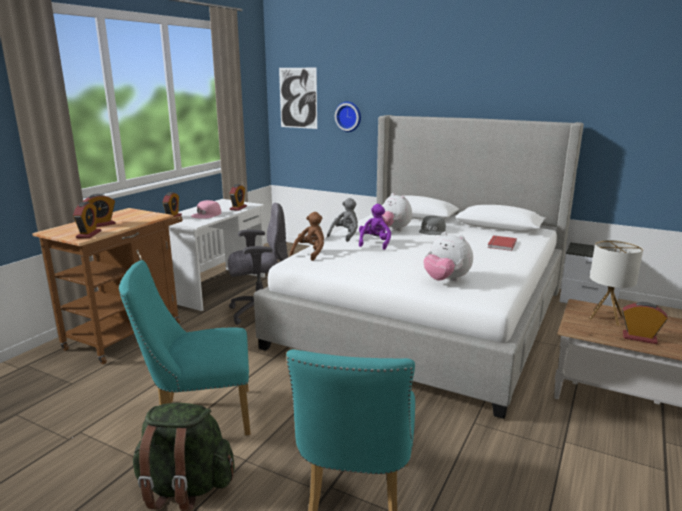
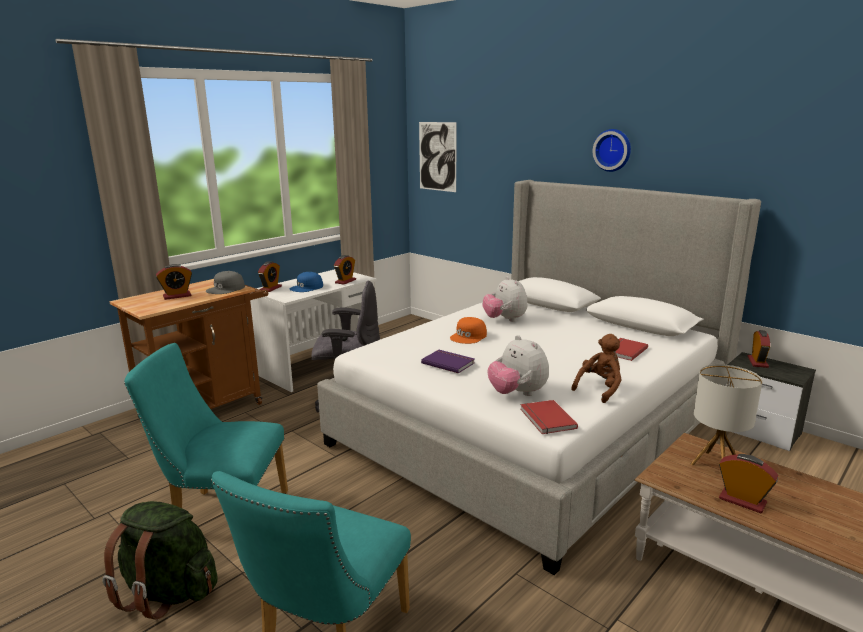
camera: 15 degrees right, 0 degrees up
alarm clock [73,202,101,238] -> alarm clock moved to [747,330,770,368]
pink cap [191,200,221,219] -> blue cap [290,272,323,292]
brown plush toy [290,212,324,261] -> brown plush toy moved to [571,334,622,403]
grey plush toy [327,198,358,242] -> none
wall clock [335,102,361,132] -> wall clock moved to [593,129,631,172]
purple plush toy [359,204,391,250] -> orange cap [450,317,487,344]
grey cap [419,216,446,235] -> grey cap moved to [206,271,245,294]
none -> purple book [421,350,475,373]
none -> red book [520,400,578,434]

